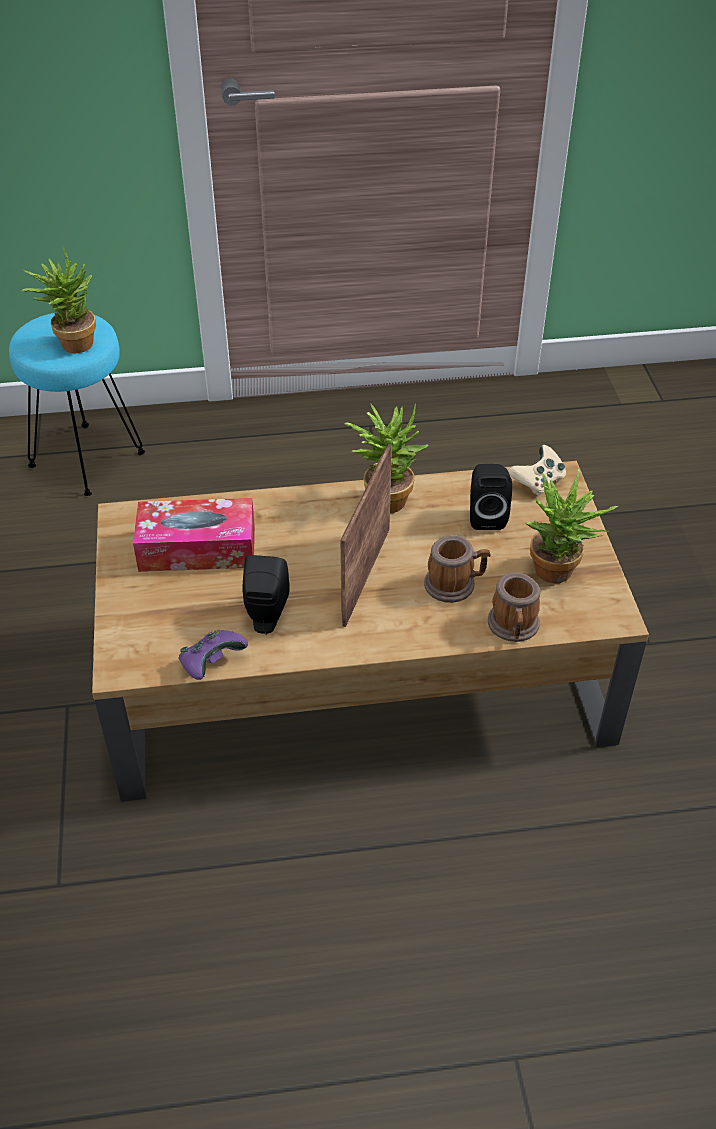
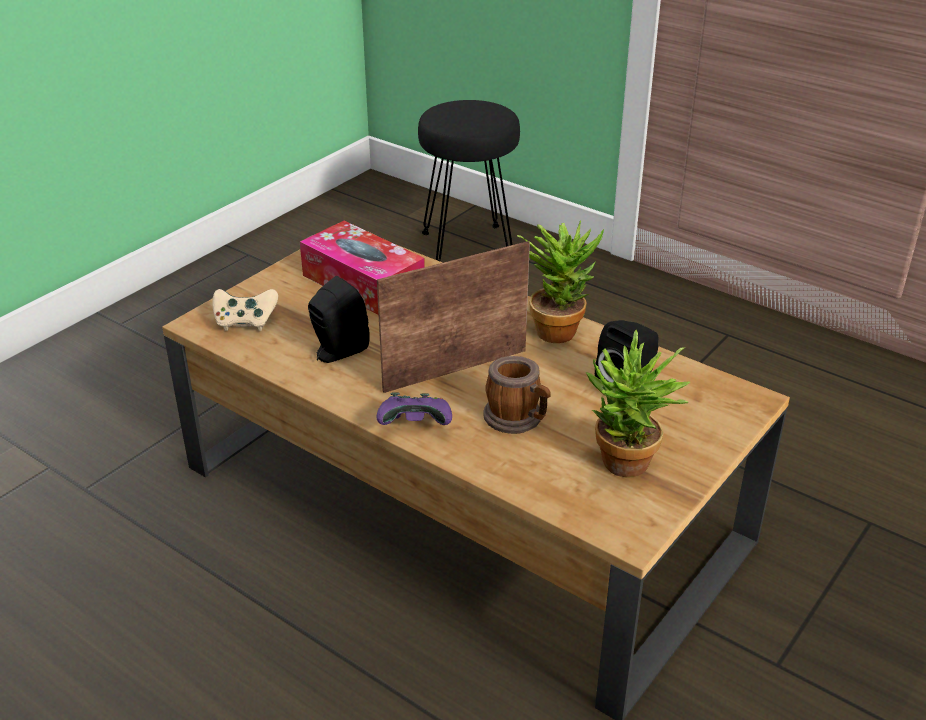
camera: 45 degrees right, 10 degrees down
turquoise stool [9,313,145,496] -> black stool [418,100,520,261]
potted plant [22,248,96,353] -> none
purple game controller [179,630,248,680] -> purple game controller moved to [376,392,452,425]
mug [488,573,540,642] -> none
beige game controller [508,445,566,496] -> beige game controller moved to [212,289,278,331]

